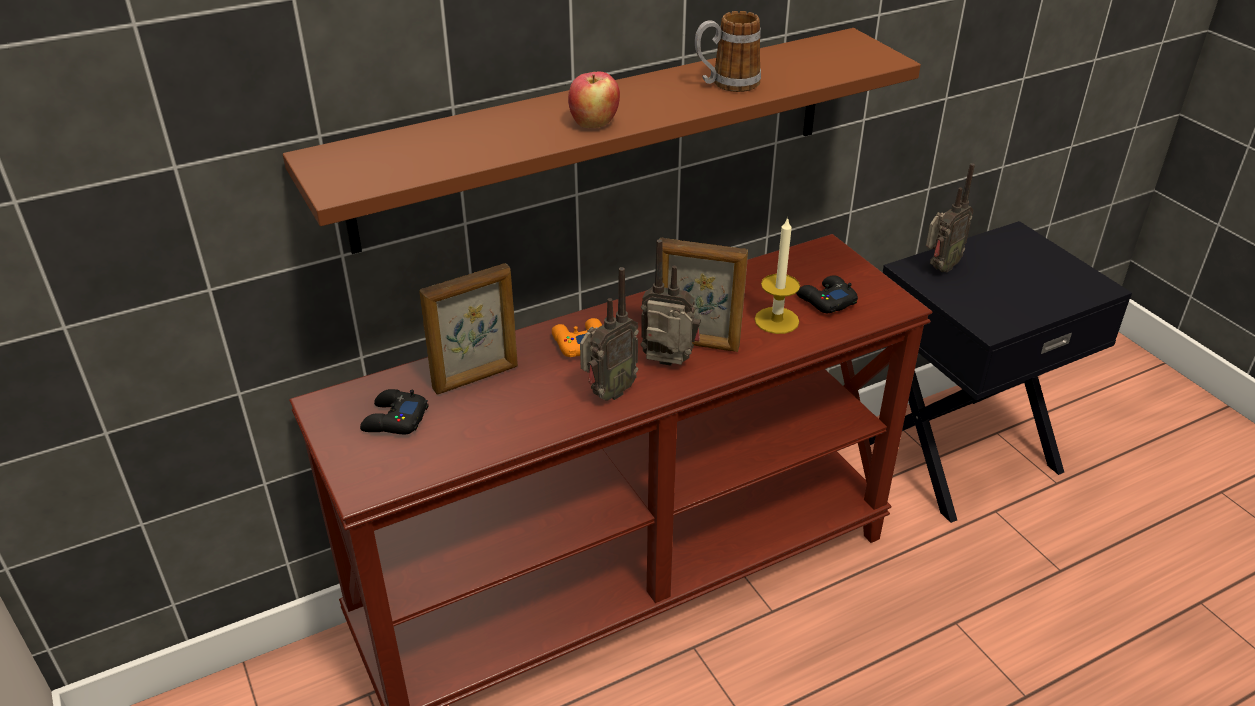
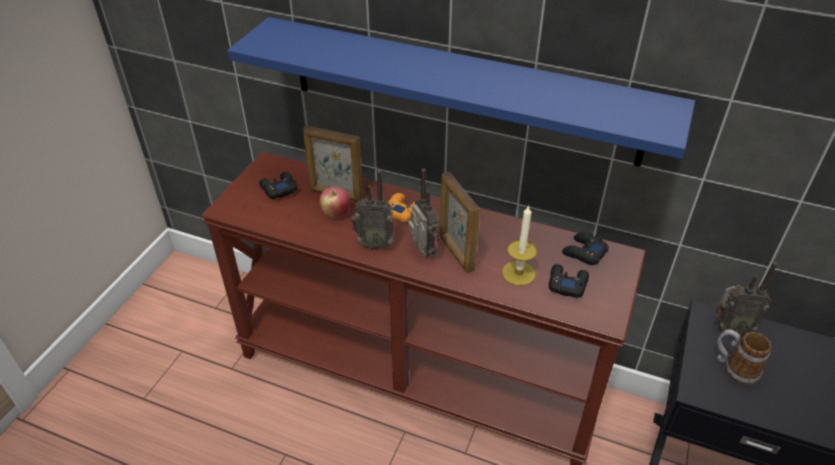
camera: 50 degrees right, 5 degrees up
brown shelf [283,28,921,254] -> blue shelf [227,17,695,167]
apple [568,72,620,128] -> apple moved to [320,187,350,218]
mug [695,11,761,92] -> mug moved to [717,329,771,385]
none -> black game controller [562,232,609,265]

